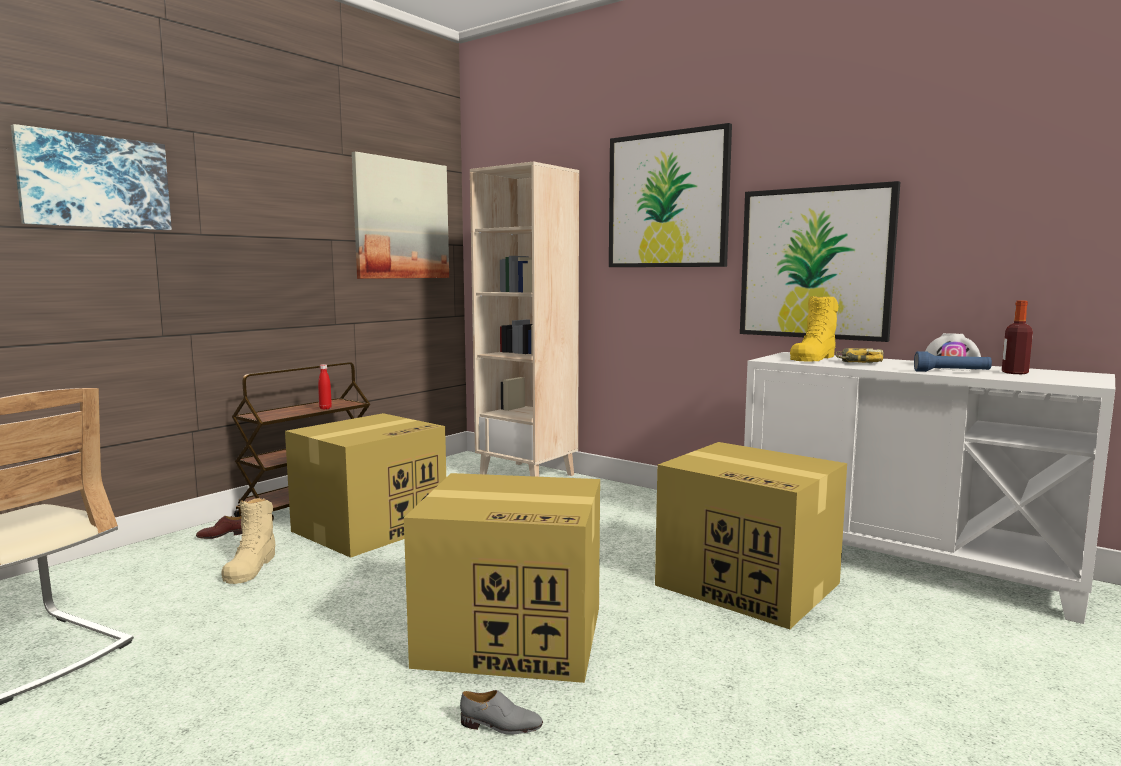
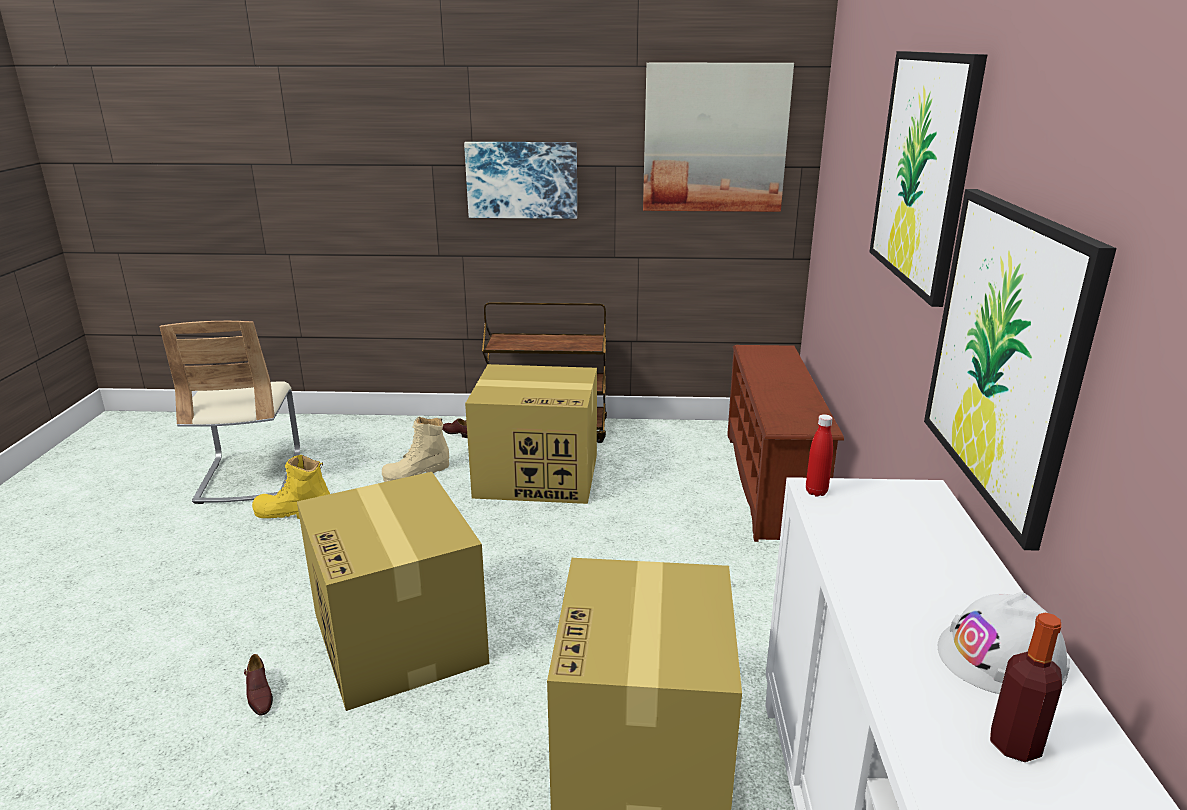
camera: 55 degrees right, 15 degrees up
picture [11,124,172,230] -> picture moved to [464,142,577,219]
red bottle [318,364,332,410] -> red bottle moved to [806,414,833,497]
grey shoe [460,690,543,735] -> brown shoe [244,654,273,716]
beige bookcase [470,161,579,477] -> brown shoe rack [727,345,844,542]
yellow boot [790,296,838,362] -> yellow boot moved to [252,455,330,519]
power drill [835,348,884,363] -> none
blue flashlight [914,351,992,372] -> none

